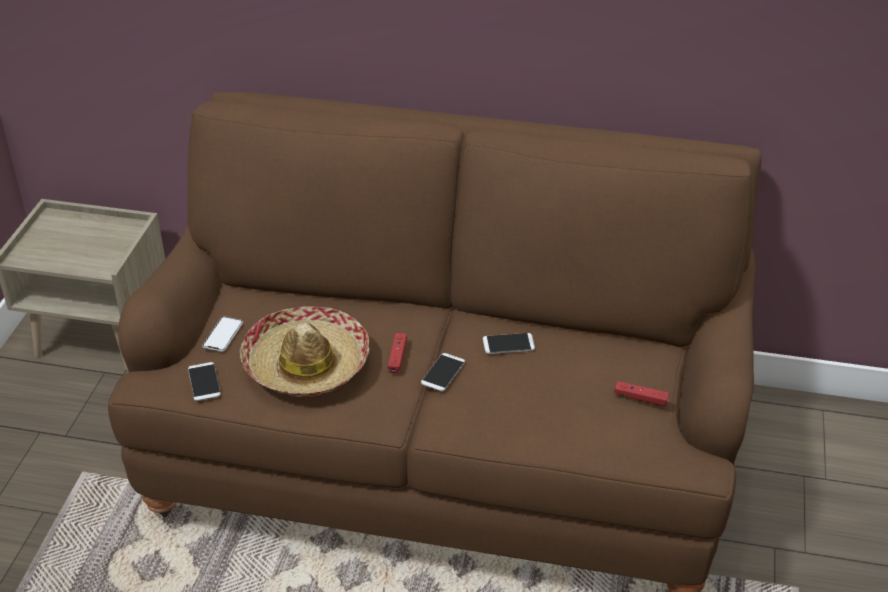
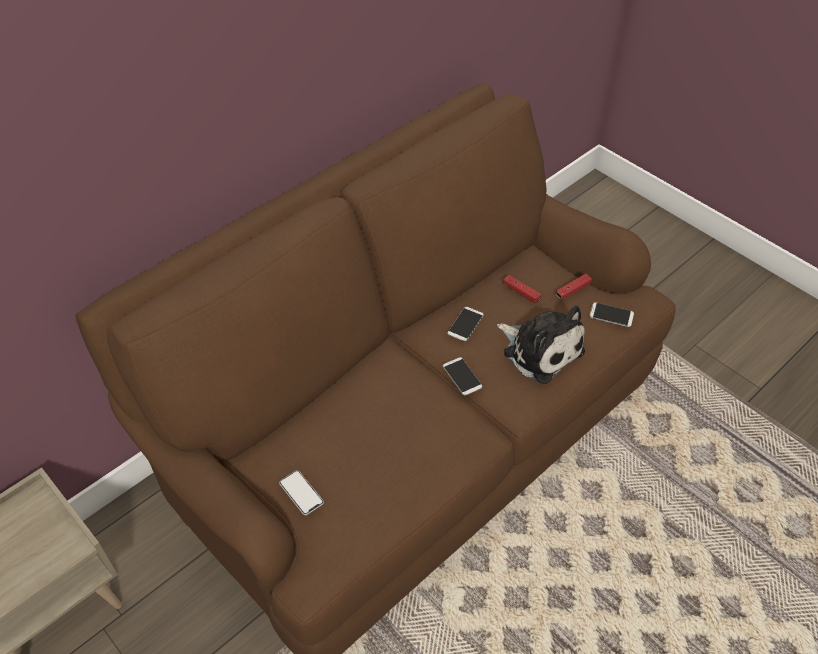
camera: 55 degrees left, 10 degrees up
phone [188,362,221,401] -> phone moved to [590,302,634,327]
hat [240,306,369,397] -> none
red game controller [388,333,407,374] -> red game controller moved to [503,275,541,303]
none -> plush toy [497,305,585,384]

